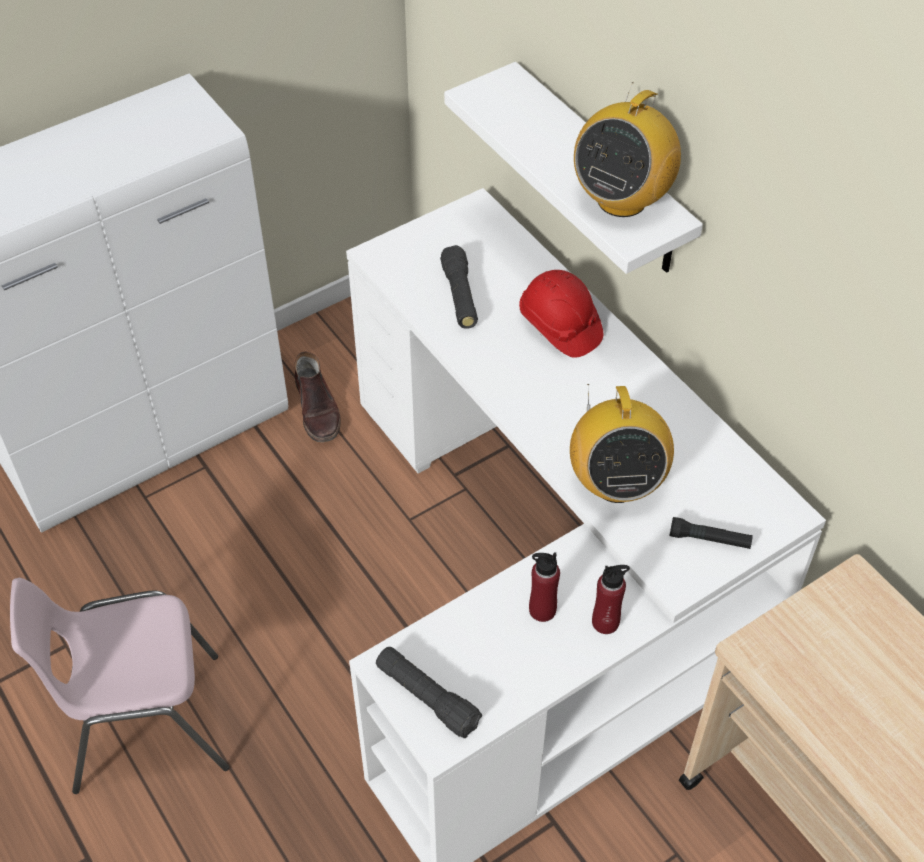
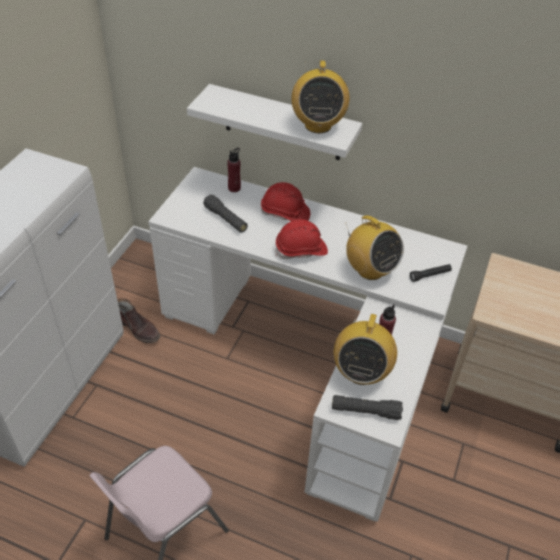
camera: 35 degrees left, 5 degrees down
red bottle [592,565,630,634] -> red bottle moved to [227,148,241,192]
none -> red hard hat [275,219,328,259]
none -> radio [334,308,397,385]

